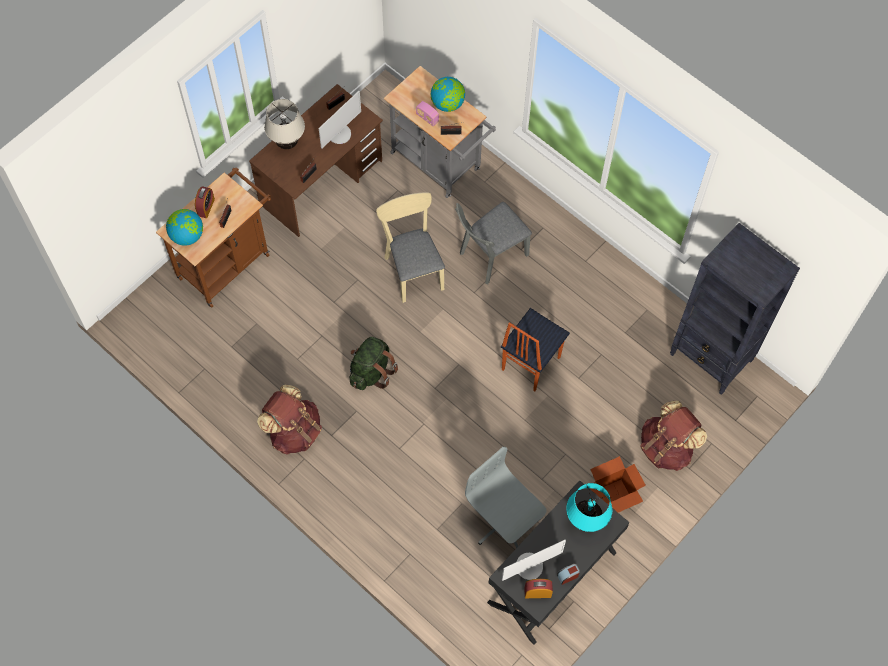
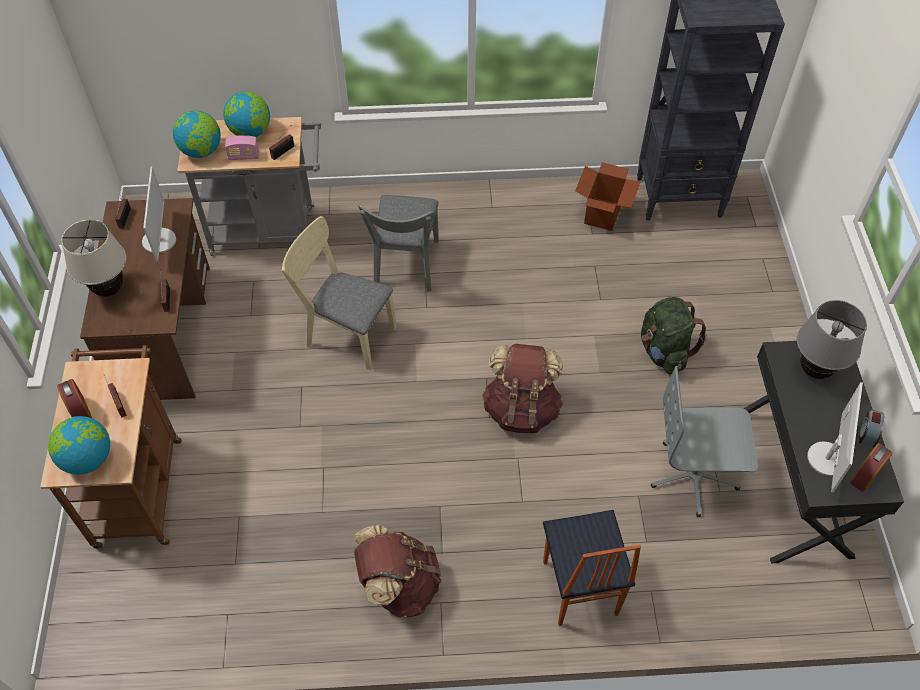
camera: 45 degrees left, 10 degrees down
green backpack [350,337,398,390] -> green backpack moved to [641,297,707,374]
chair [501,308,570,391] -> chair moved to [543,510,641,626]
turquoise table lamp [566,483,612,532] -> grey table lamp [797,300,867,379]
cardboard box [589,456,646,513] -> cardboard box moved to [575,162,641,231]
brown backpack [640,400,707,471] -> brown backpack moved to [482,344,563,433]
none -> globe [173,111,221,158]

